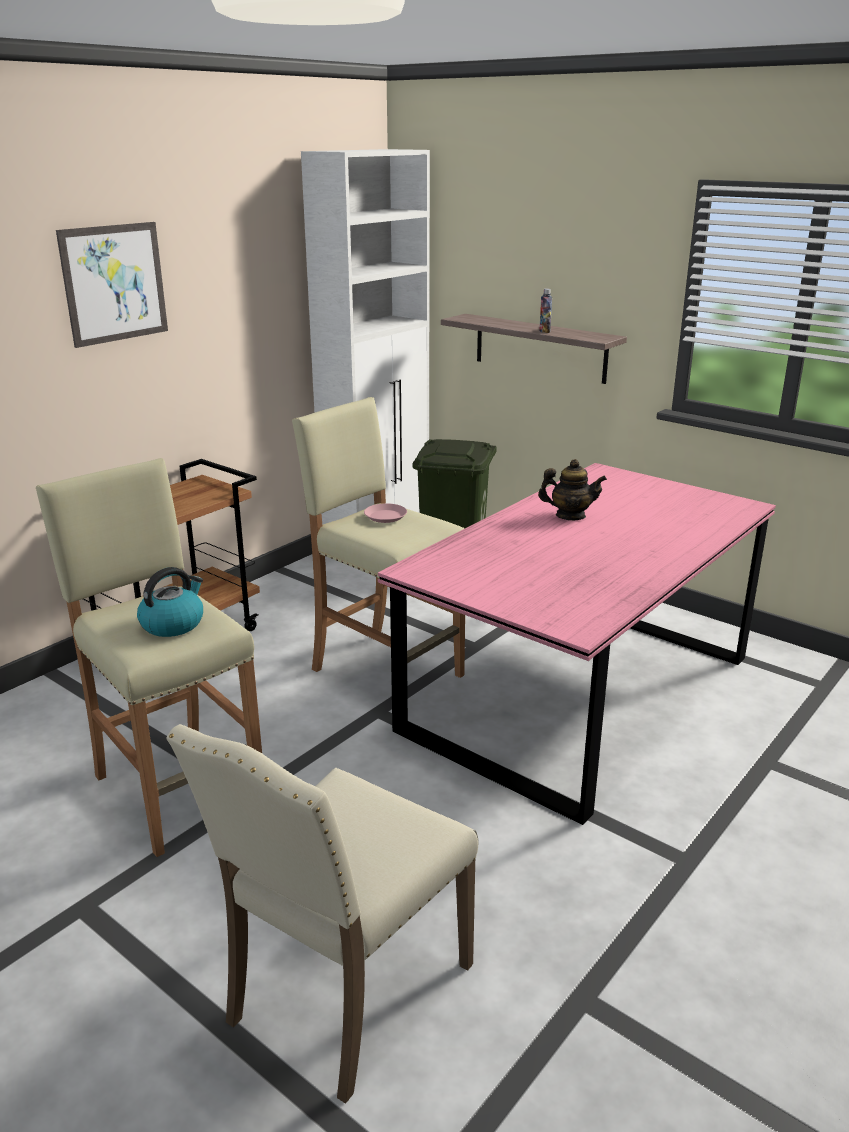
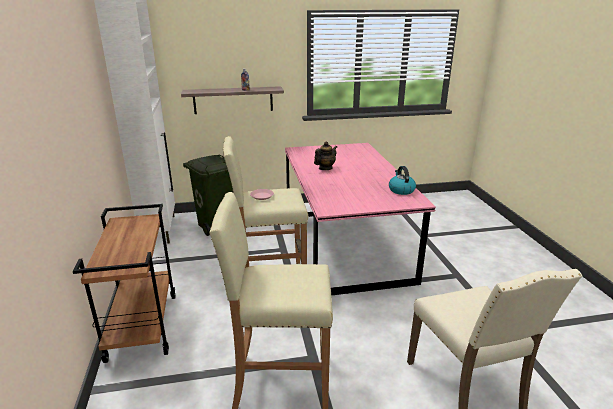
camera: 50 degrees left, 0 degrees up
picture [56,222,168,348] -> none
kettle [137,567,203,637] -> kettle moved to [389,166,416,195]

